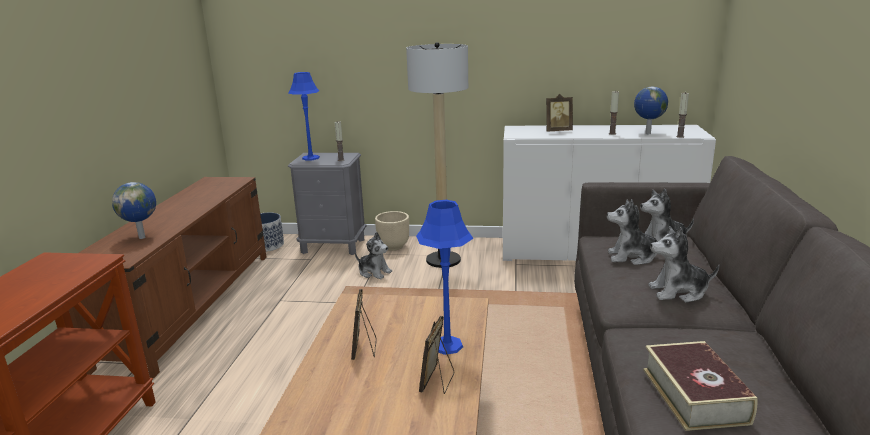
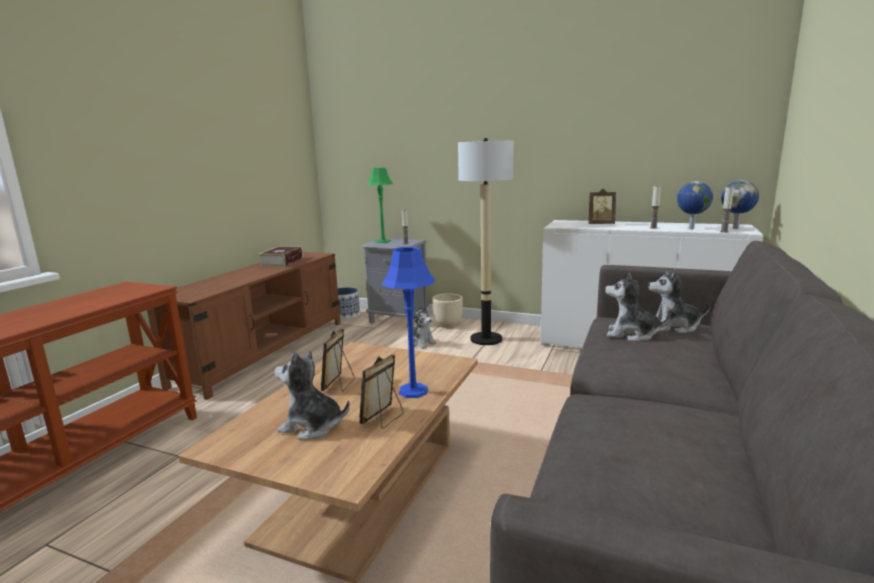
camera: 15 degrees right, 5 degrees down
globe [112,182,156,239] -> globe moved to [721,180,759,229]
blue table lamp [288,72,320,160] -> green table lamp [367,168,393,243]
book [643,341,757,431] -> book moved to [258,246,303,267]
plush toy [648,226,720,303] -> plush toy moved to [274,351,350,440]

